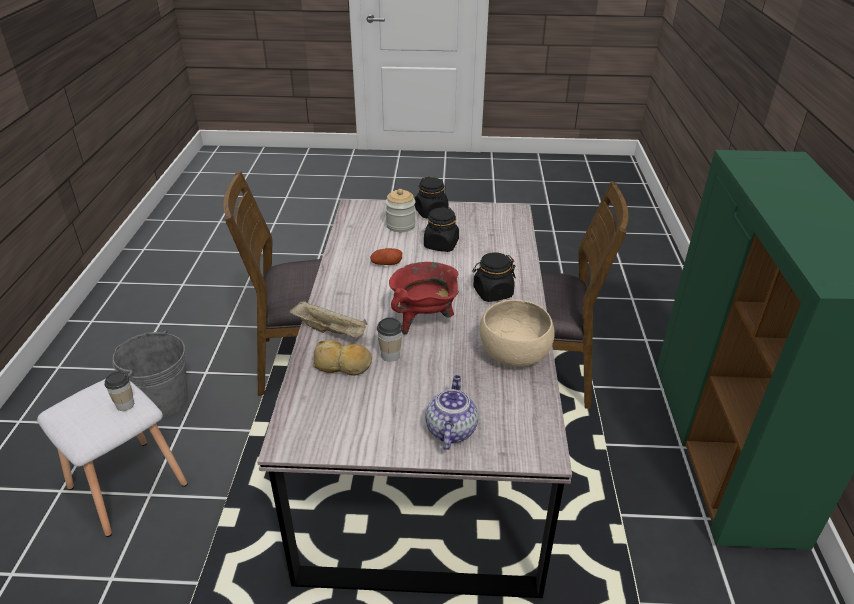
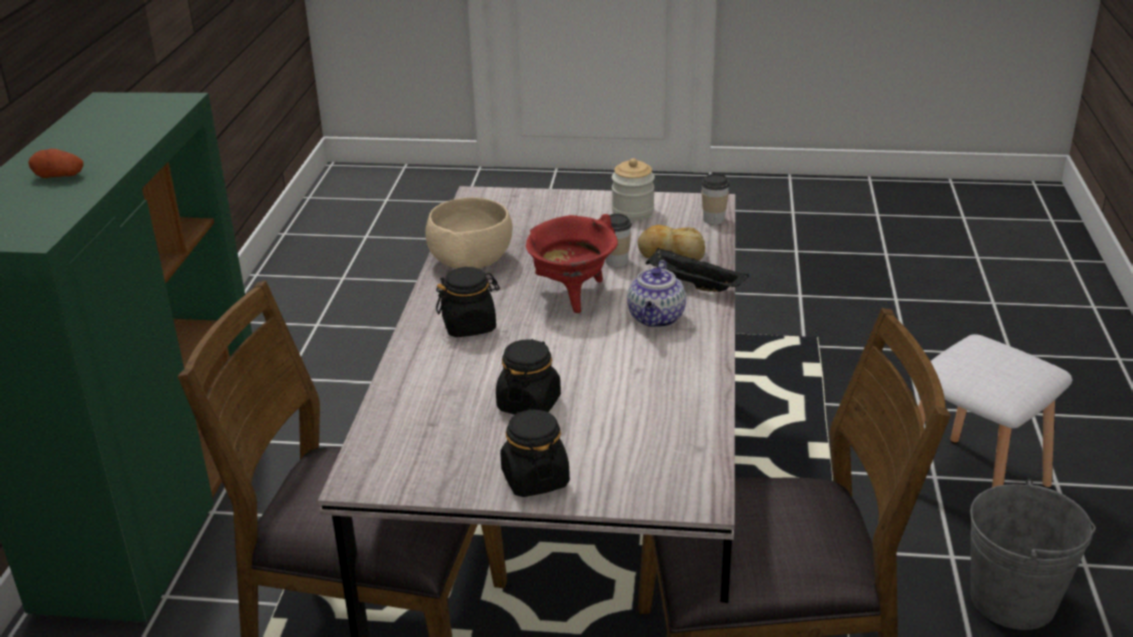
camera: 175 degrees left, 5 degrees down
cup [104,372,134,411] -> cup moved to [701,174,730,224]
beige tray [289,301,367,338] -> black tray [646,247,749,292]
potato [370,248,402,265] -> potato moved to [28,149,83,178]
jar [385,189,416,232] -> jar moved to [612,158,655,221]
teapot [425,375,478,450] -> teapot moved to [627,260,686,328]

